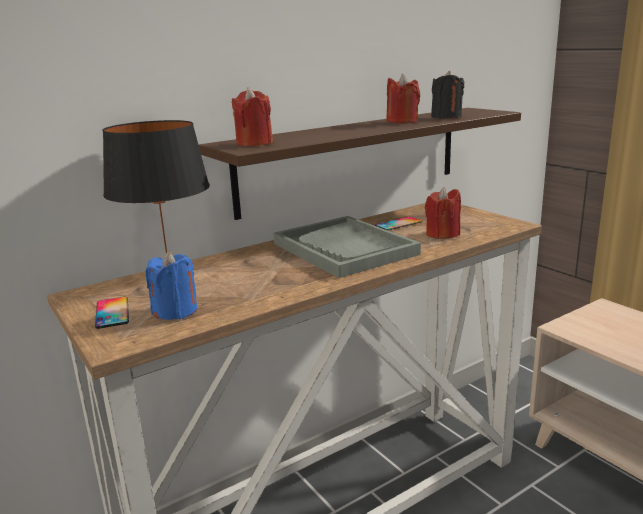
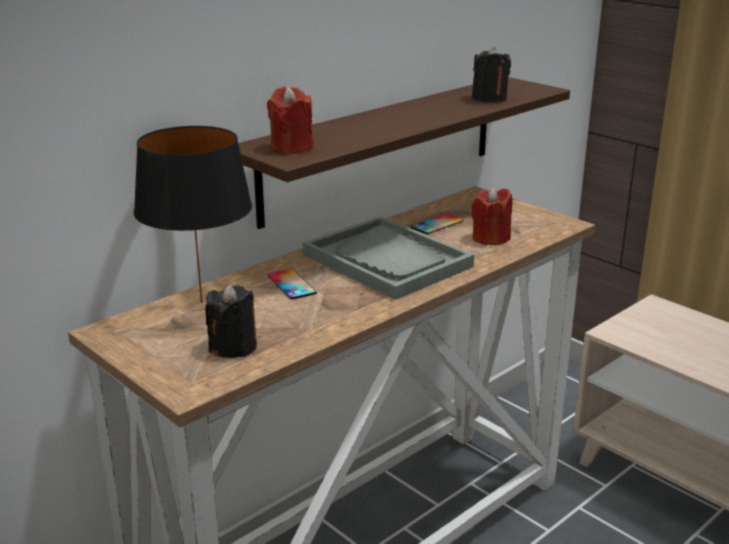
camera: 10 degrees left, 5 degrees up
phone [95,297,129,329] -> phone moved to [268,269,317,299]
blue candle [145,251,197,320] -> black candle [205,284,257,358]
red candle [386,74,420,124] -> none

